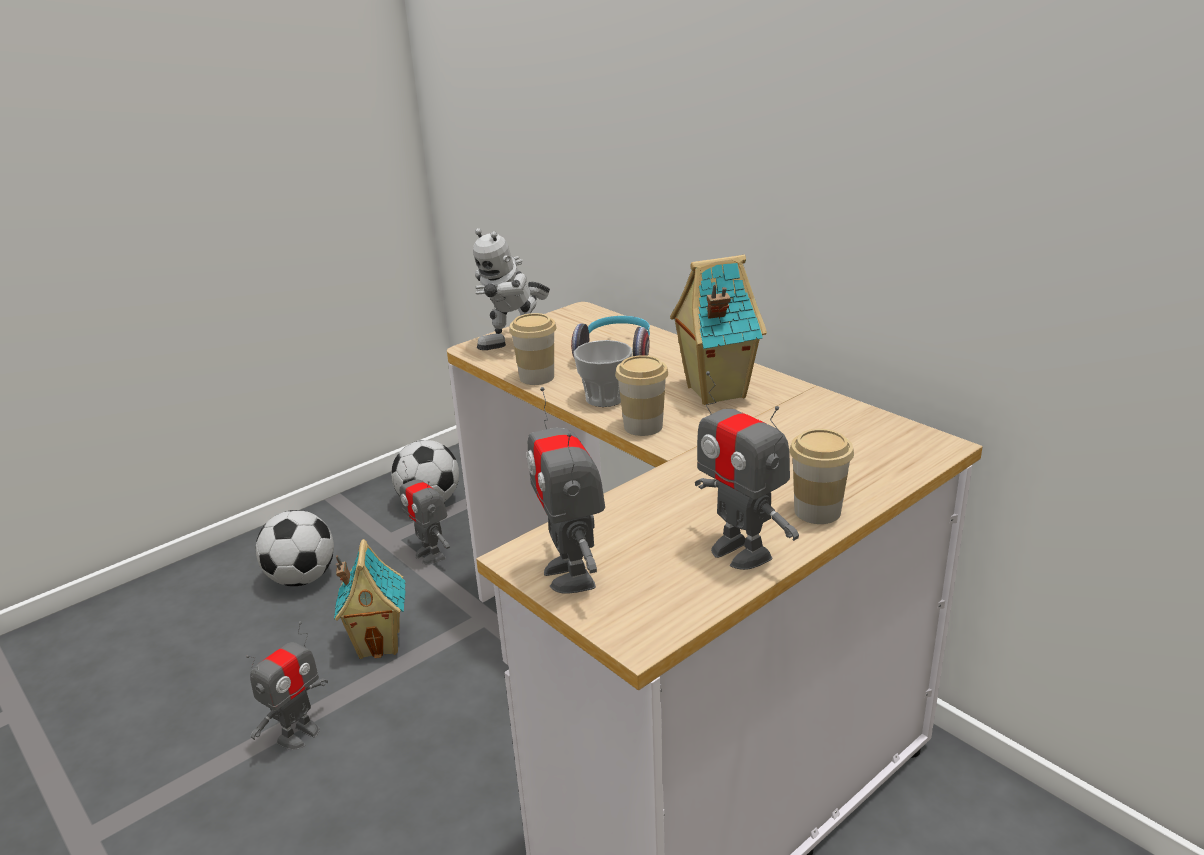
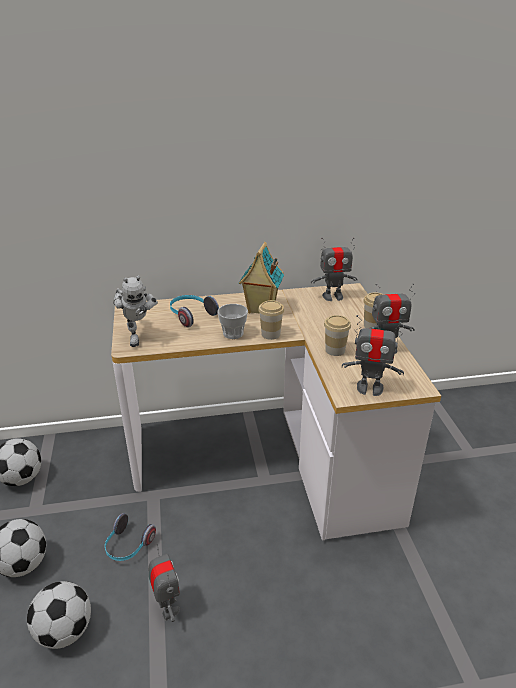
camera: 60 degrees left, 5 degrees up
toy house [334,539,406,659] -> headphones [105,513,156,561]
toy robot [400,461,450,565] -> toy robot moved to [311,237,357,301]
cup [509,313,556,385] -> cup moved to [324,315,351,356]
none -> football [27,581,91,649]

